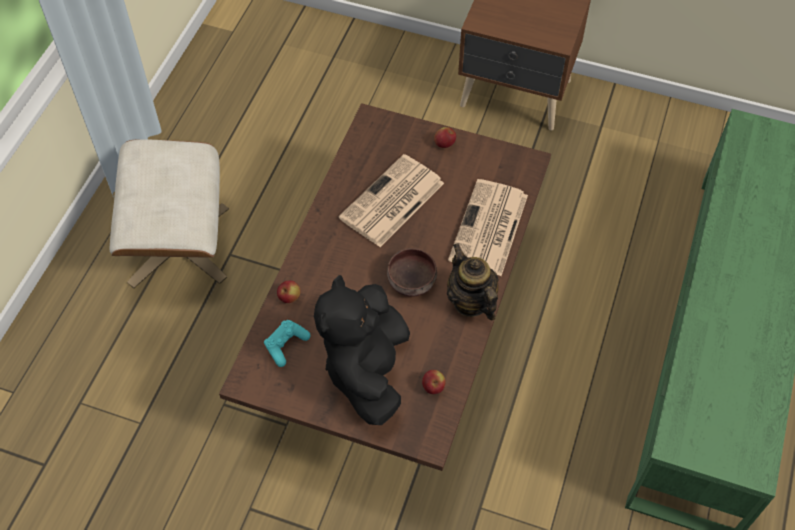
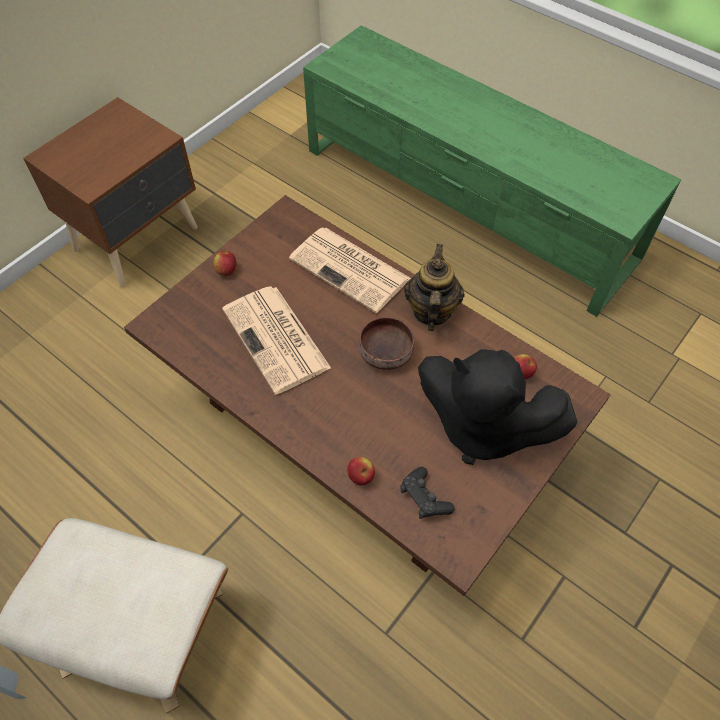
camera: 70 degrees left, 0 degrees up
turquoise game controller [264,320,310,367] -> black game controller [400,467,455,519]
teapot [447,243,499,320] -> teapot turned 105 degrees clockwise [404,244,465,331]

